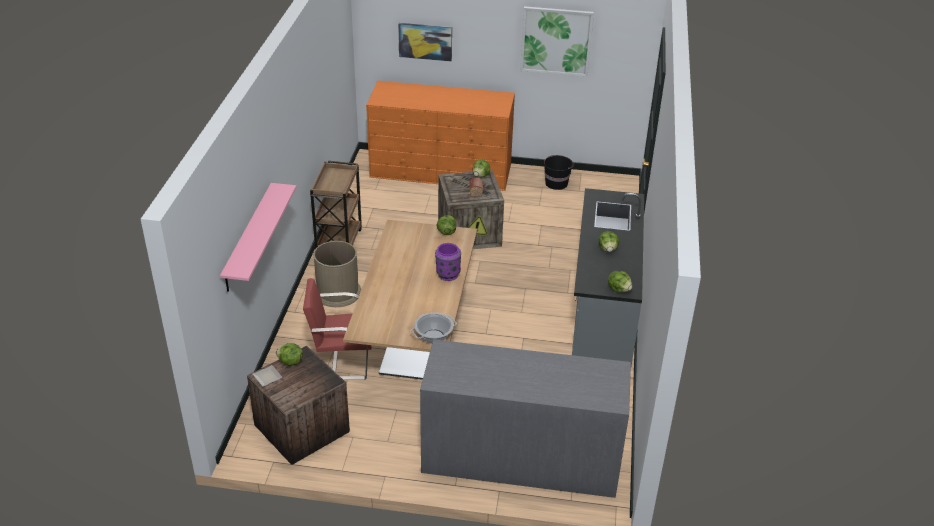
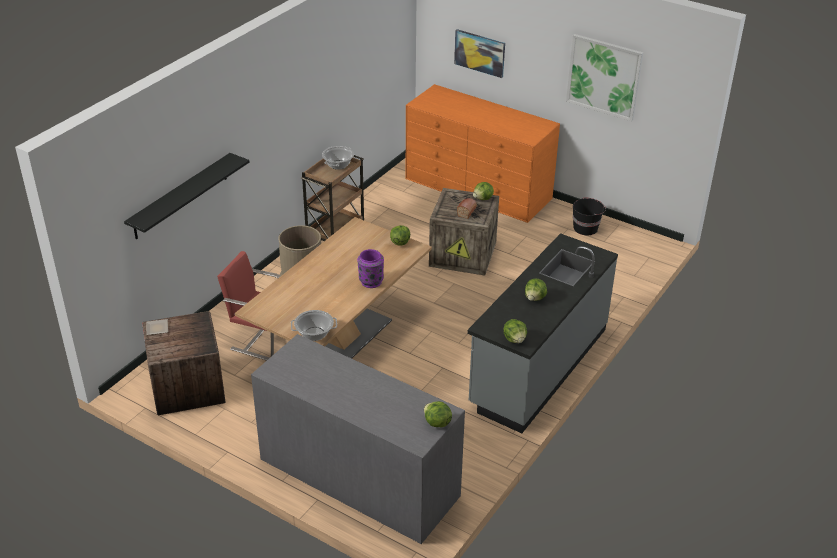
camera: 25 degrees right, 0 degrees up
pink shelf [220,183,297,292] -> black shelf [124,153,249,239]
lettuce [276,343,303,366] -> lettuce moved to [424,401,452,427]
none -> cooking pot [322,146,354,170]

